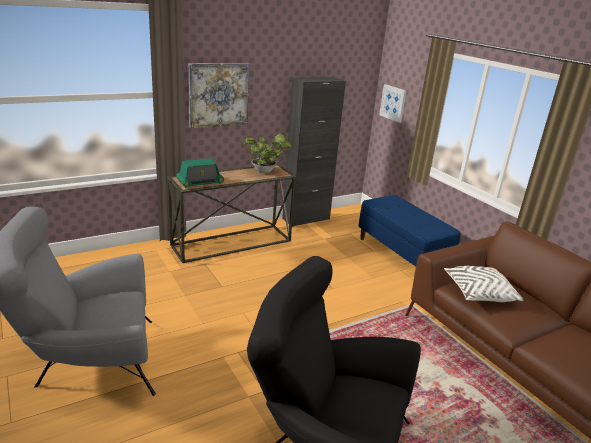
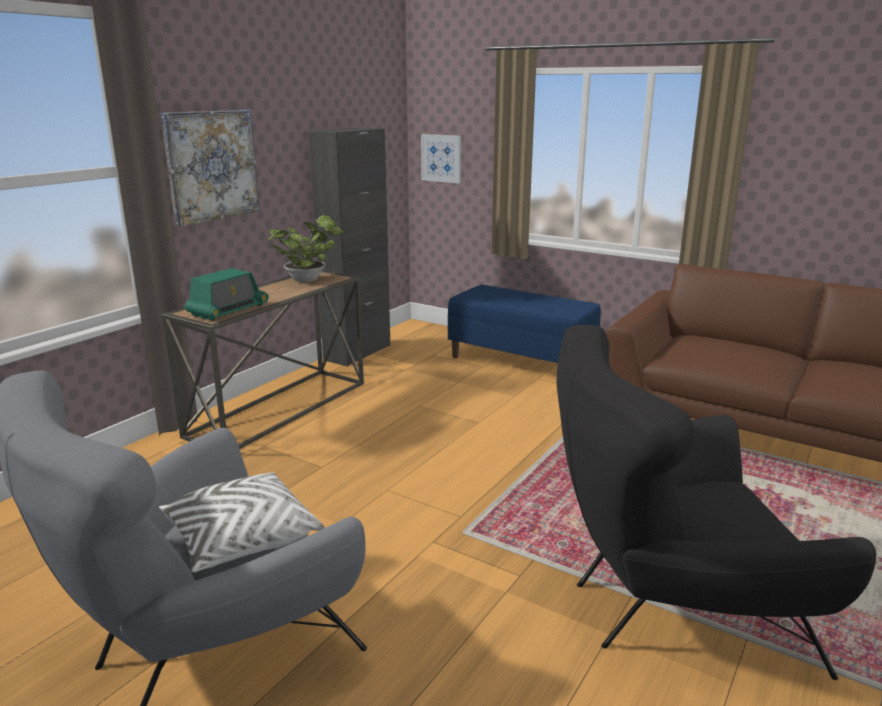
camera: 25 degrees left, 5 degrees down
white pillow [444,266,524,302] -> white pillow moved to [159,473,325,572]

